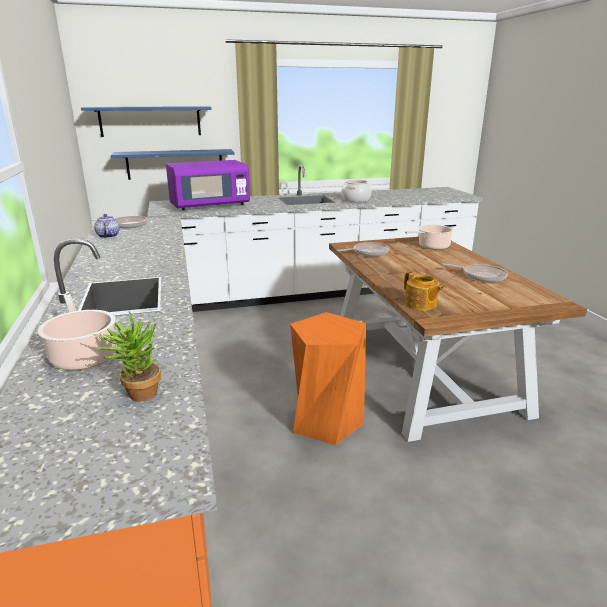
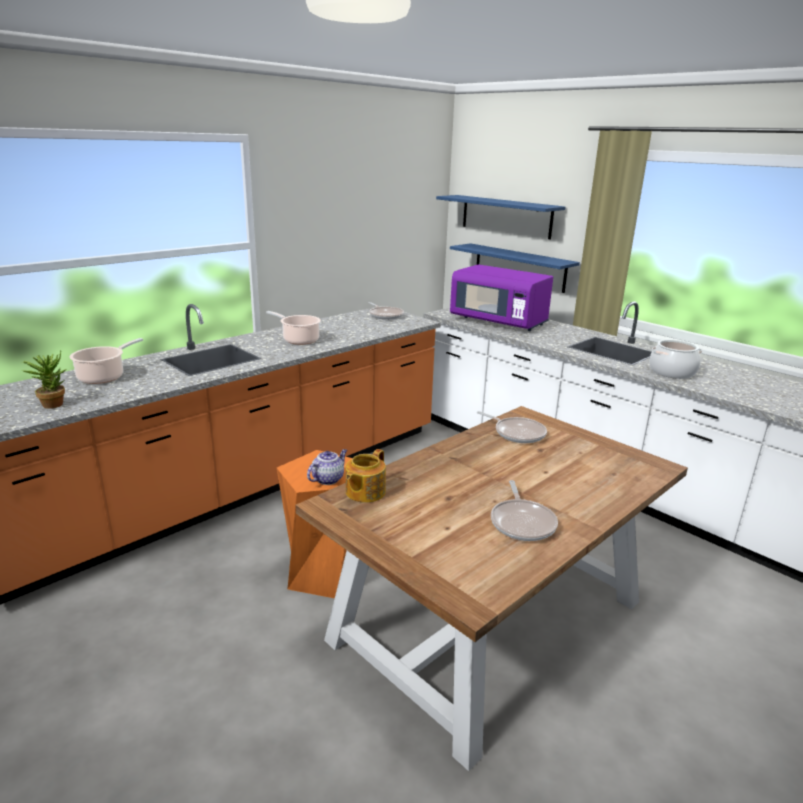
camera: 60 degrees right, 0 degrees up
teapot [94,214,119,238] -> teapot moved to [307,449,347,485]
cooking pot [405,225,454,250] -> cooking pot moved to [266,311,321,345]

